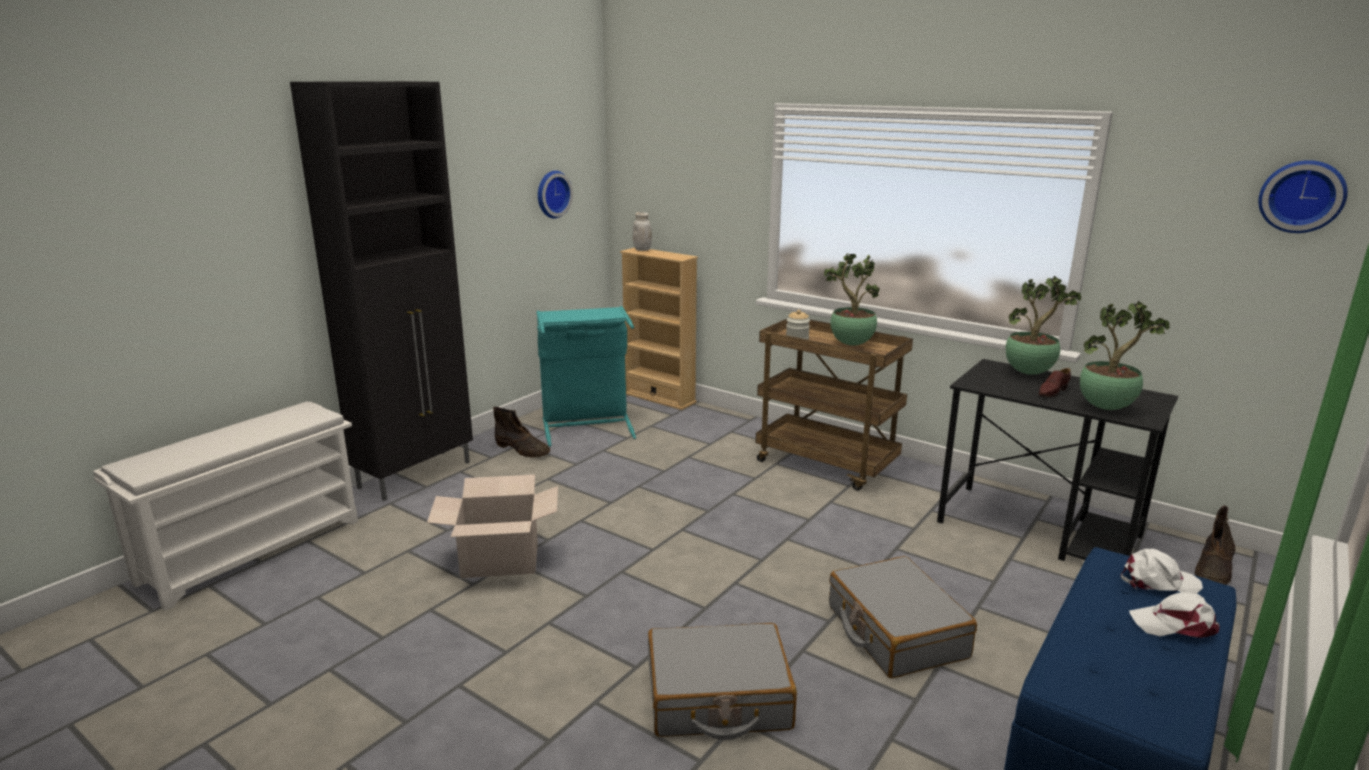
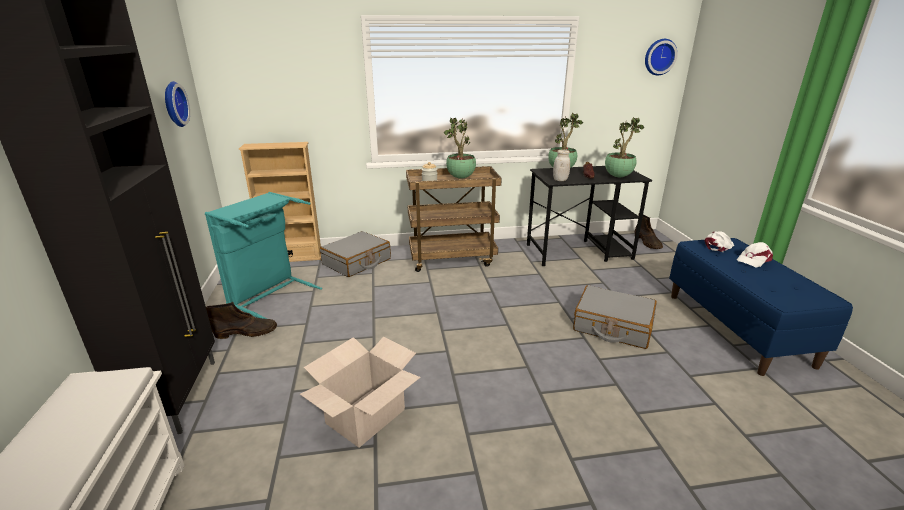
camera: 45 degrees left, 5 degrees up
white jar [633,212,652,251] -> white jar moved to [553,150,570,181]
grey suitcase [648,623,797,740] -> grey suitcase moved to [320,231,391,277]

